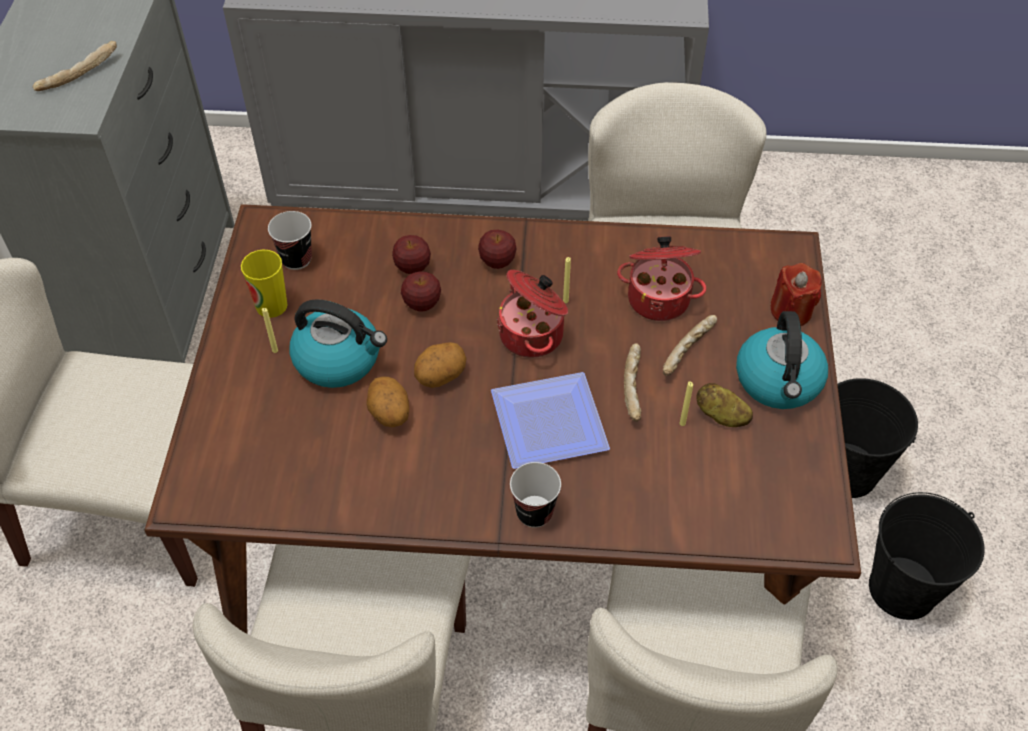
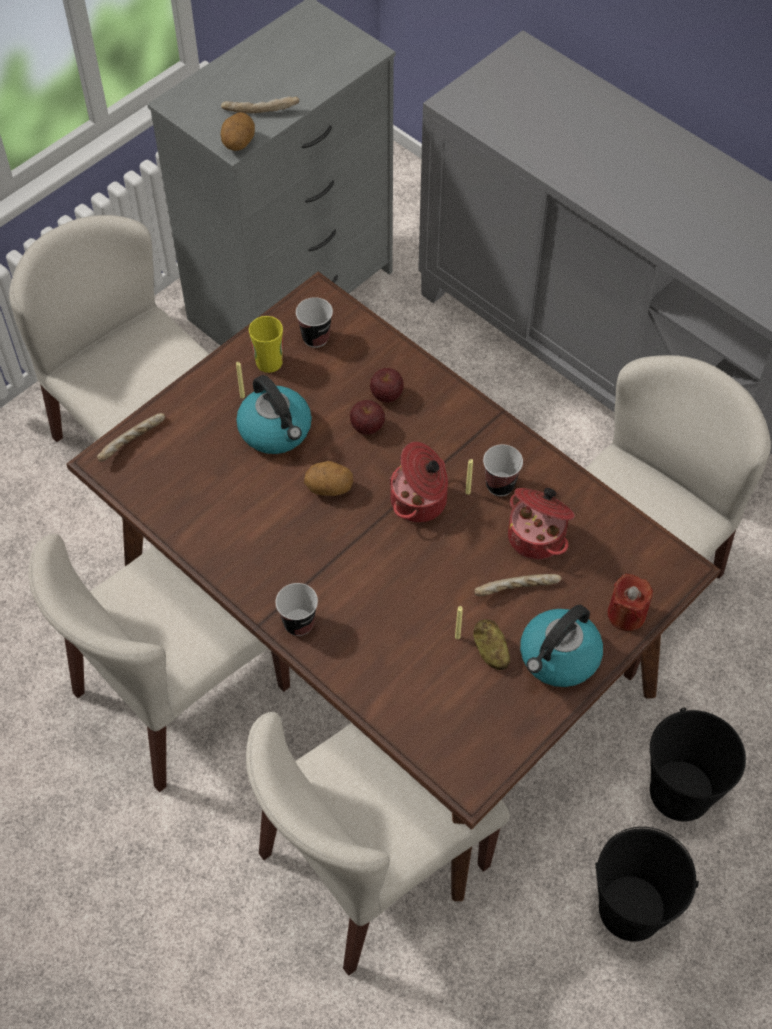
camera: 40 degrees right, 5 degrees up
potato [366,377,409,427] -> potato moved to [221,112,255,151]
apple [478,230,516,269] -> none
plate [491,372,610,469] -> none
bread [624,343,642,422] -> bread moved to [97,413,166,462]
none -> cup [483,444,523,496]

